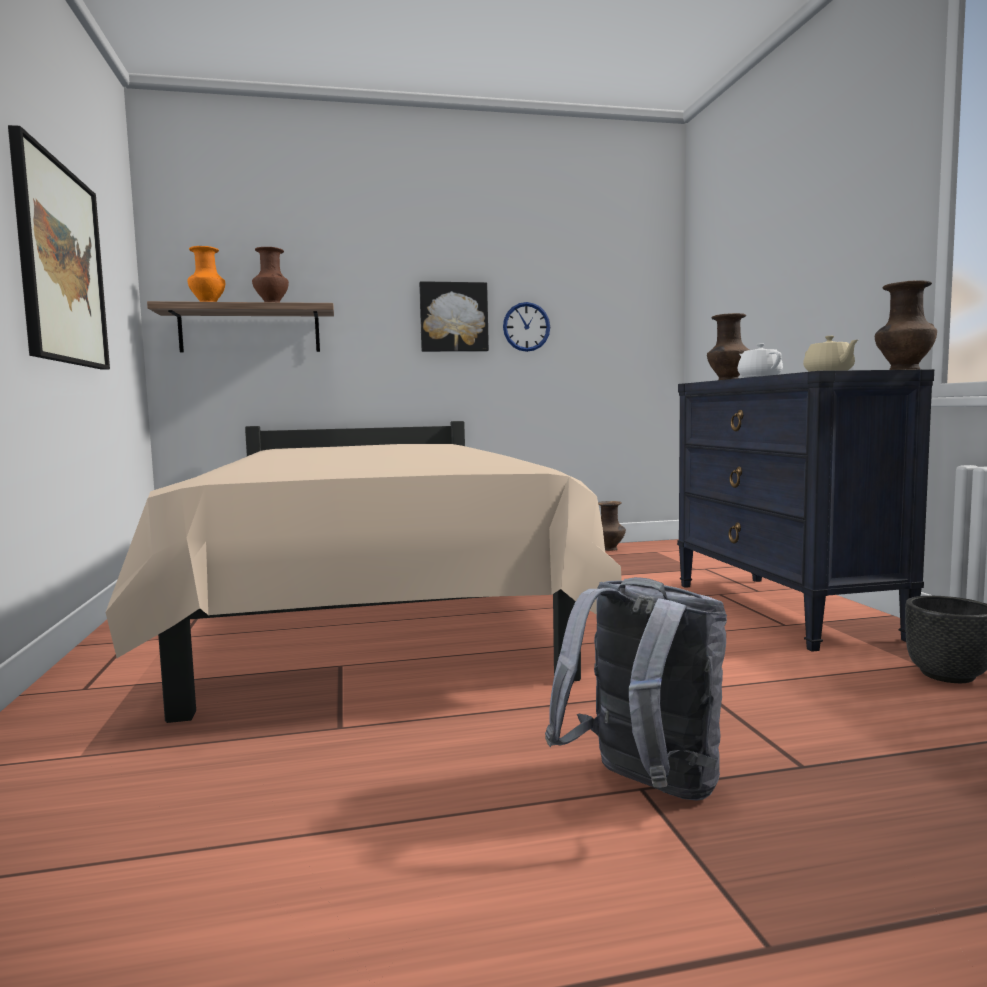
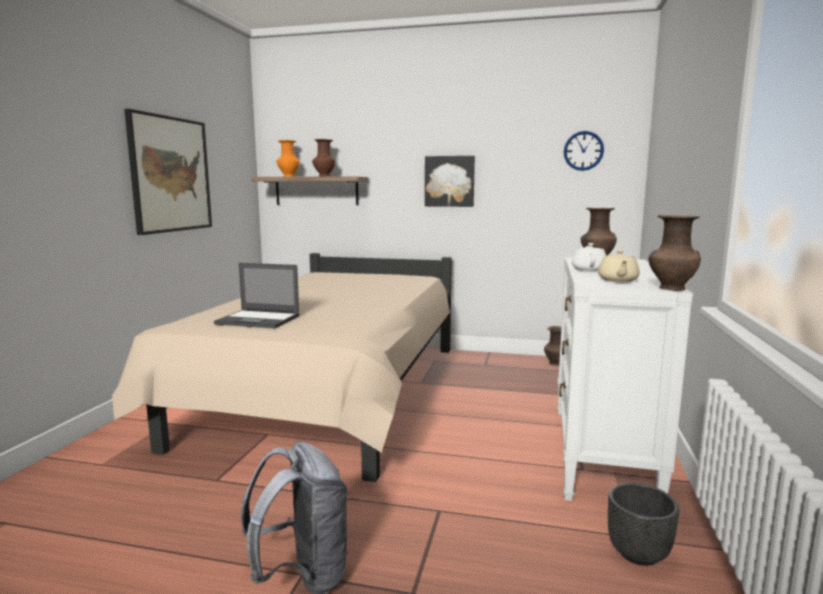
camera: 25 degrees right, 5 degrees up
wall clock [503,302,550,352] -> wall clock moved to [564,131,604,171]
black dresser [677,369,934,652] -> white dresser [557,257,693,501]
none -> laptop [214,263,300,329]

